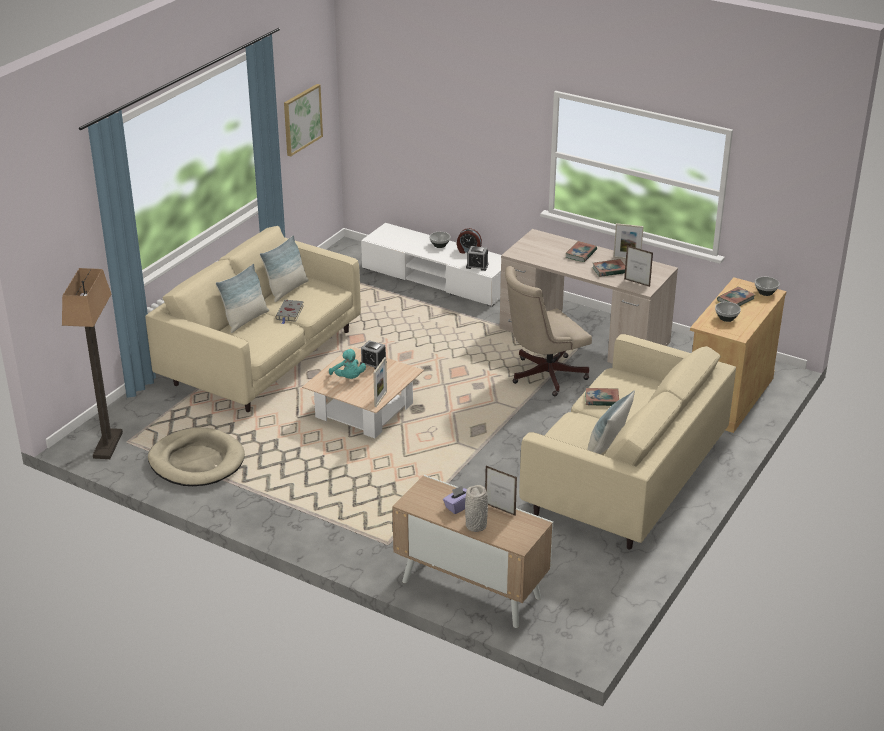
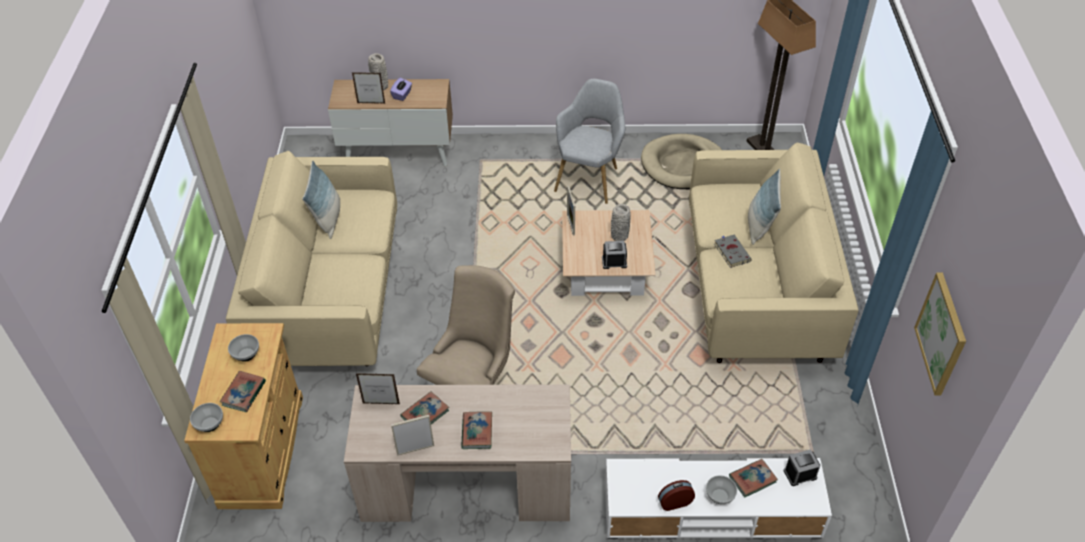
camera: 150 degrees right, 15 degrees up
pillow [260,235,309,302] -> none
turquoise plush toy [329,349,366,379] -> grey vase [611,204,631,241]
alarm clock [466,246,489,271] -> alarm clock moved to [784,449,820,486]
book [585,388,619,406] -> book moved to [729,459,778,497]
none -> grey armchair [554,79,625,204]

